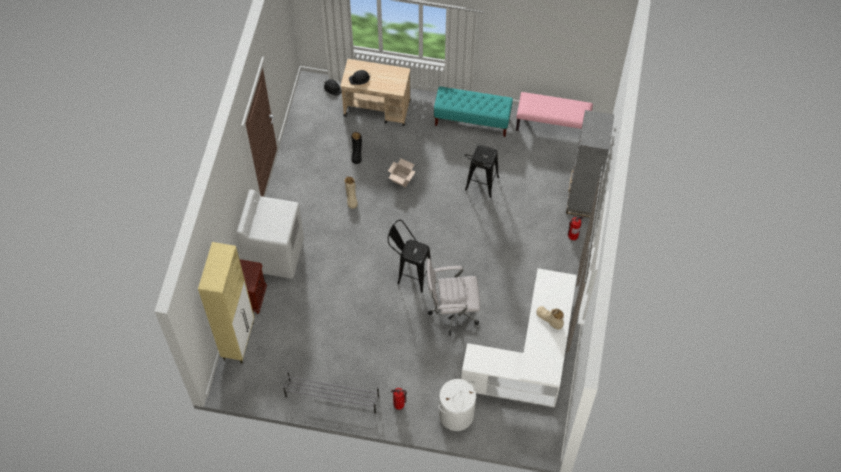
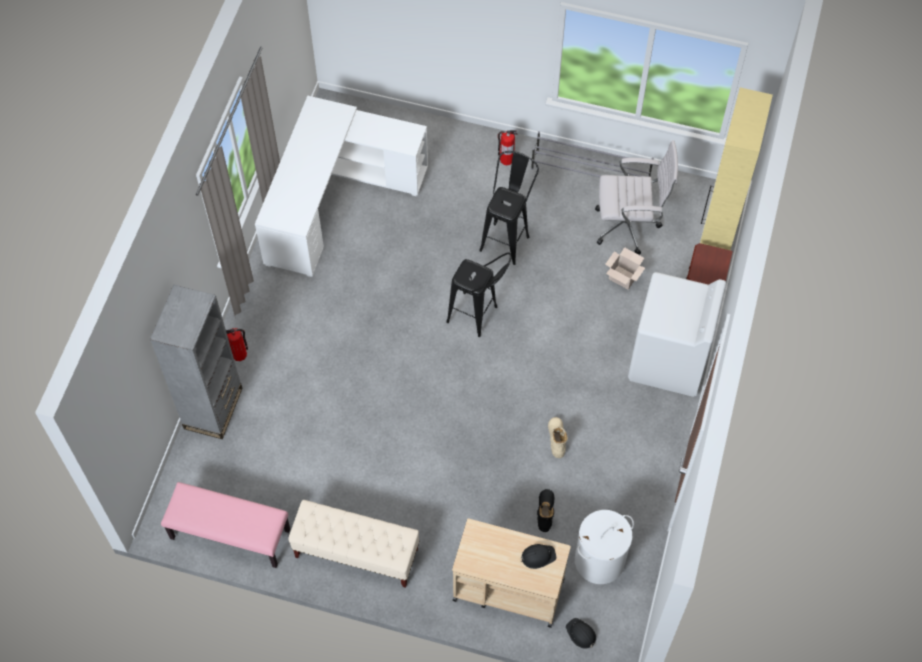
camera: 175 degrees left, 0 degrees up
cardboard box [388,158,415,188] -> cardboard box moved to [605,247,645,290]
white office chair [427,258,480,335] -> white office chair moved to [595,140,678,255]
turquoise bench [434,86,513,137] -> beige bench [288,500,419,588]
white laundry basket [439,379,476,431] -> white laundry basket moved to [575,510,634,584]
black stool [465,145,499,198] -> black stool moved to [479,151,539,265]
beige boot [536,306,564,330] -> none

